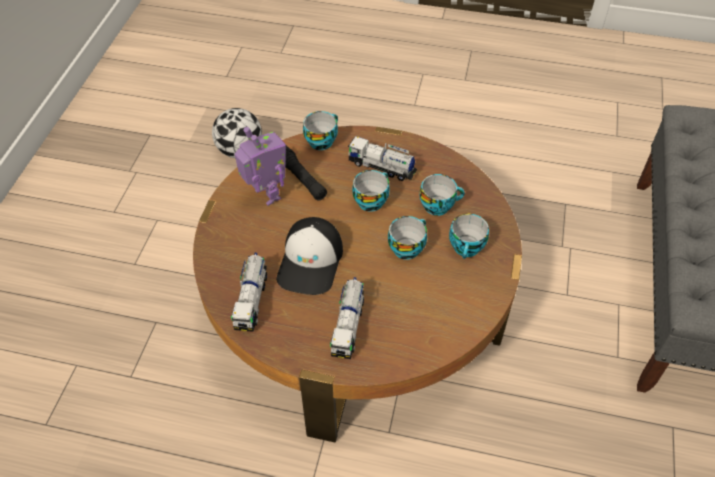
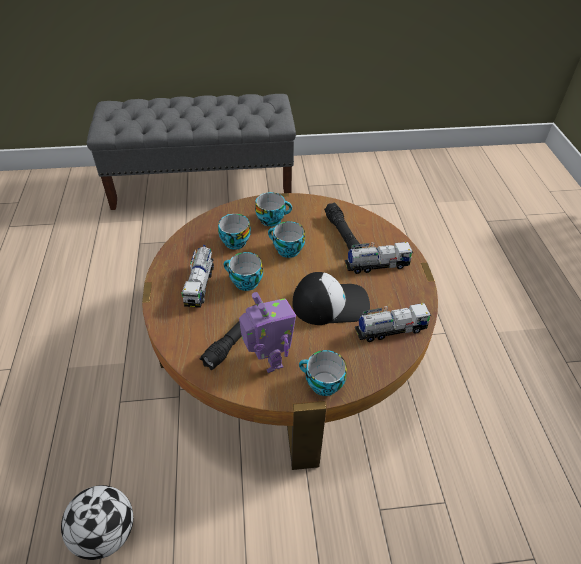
camera: 110 degrees left, 5 degrees down
toy robot [235,127,286,206] -> toy robot turned 120 degrees clockwise [239,292,296,373]
cup [303,111,338,150] -> cup moved to [299,350,347,396]
none -> black flashlight [324,203,362,250]

